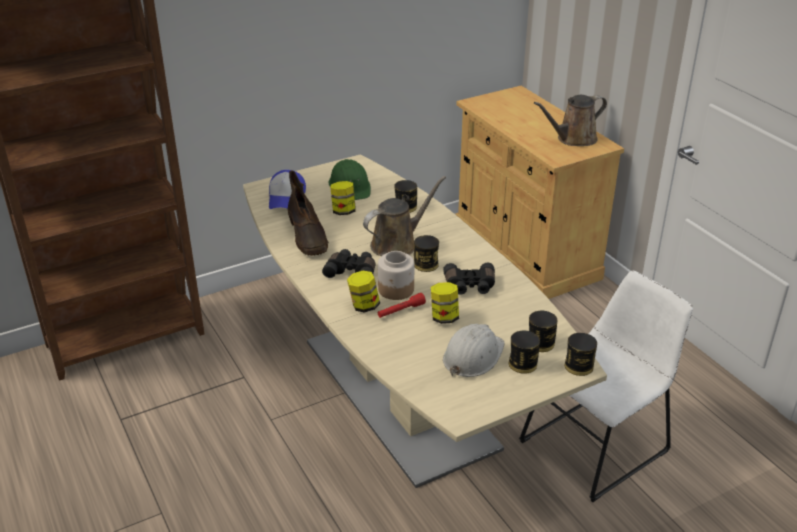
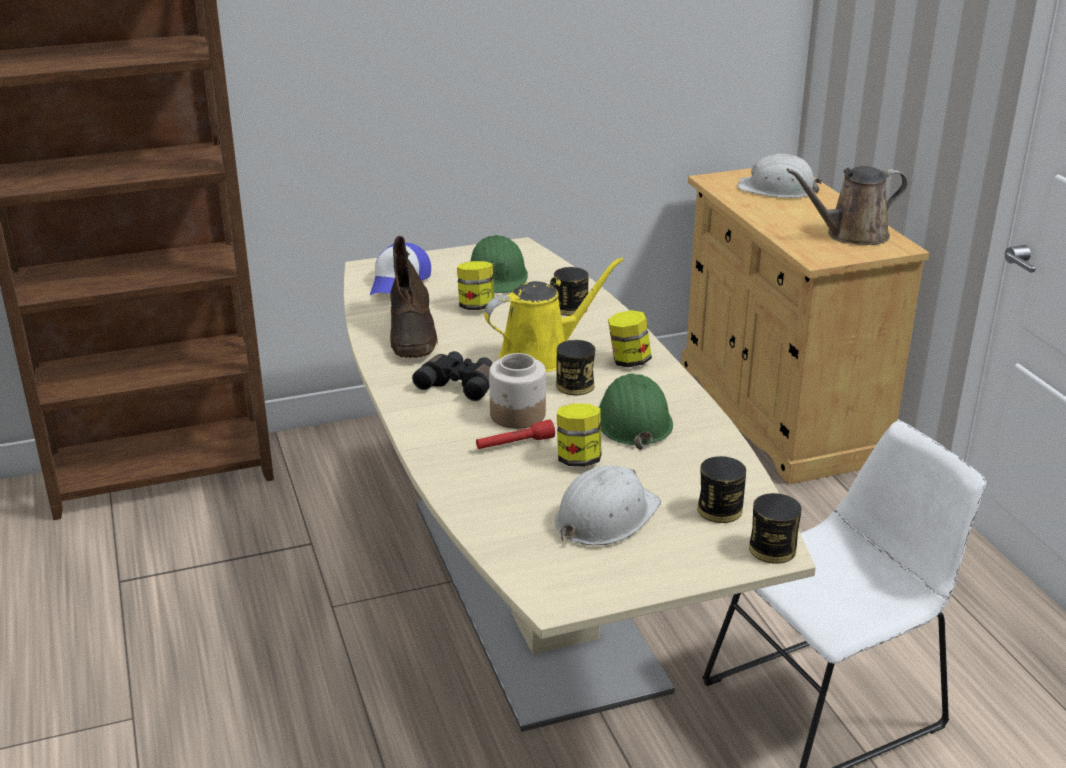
camera: 10 degrees right, 5 degrees down
jar [347,271,380,313] -> jar moved to [608,310,652,368]
brown watering can [363,176,446,256] -> yellow watering can [484,257,624,372]
black binoculars [443,262,495,295] -> green hard hat [599,373,673,450]
can [509,331,540,374] -> none
none -> white hard hat [738,154,822,198]

